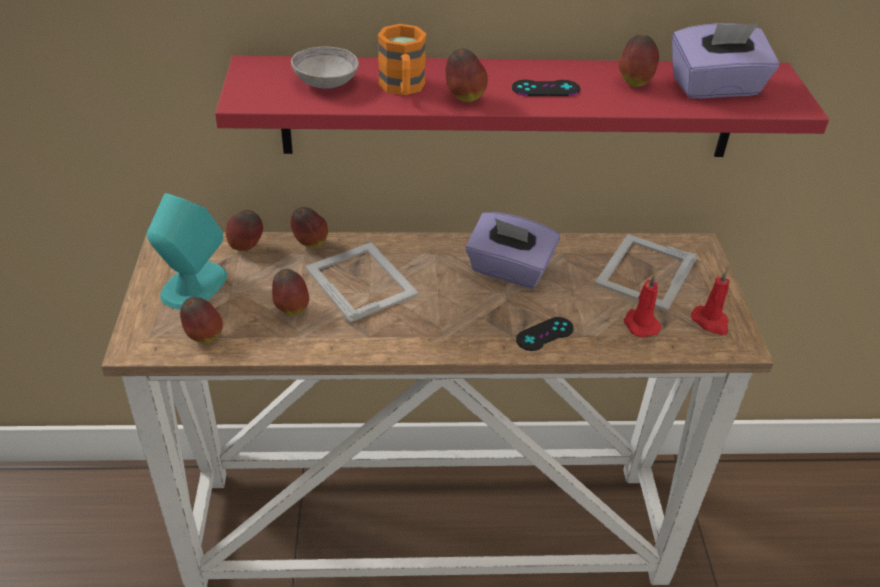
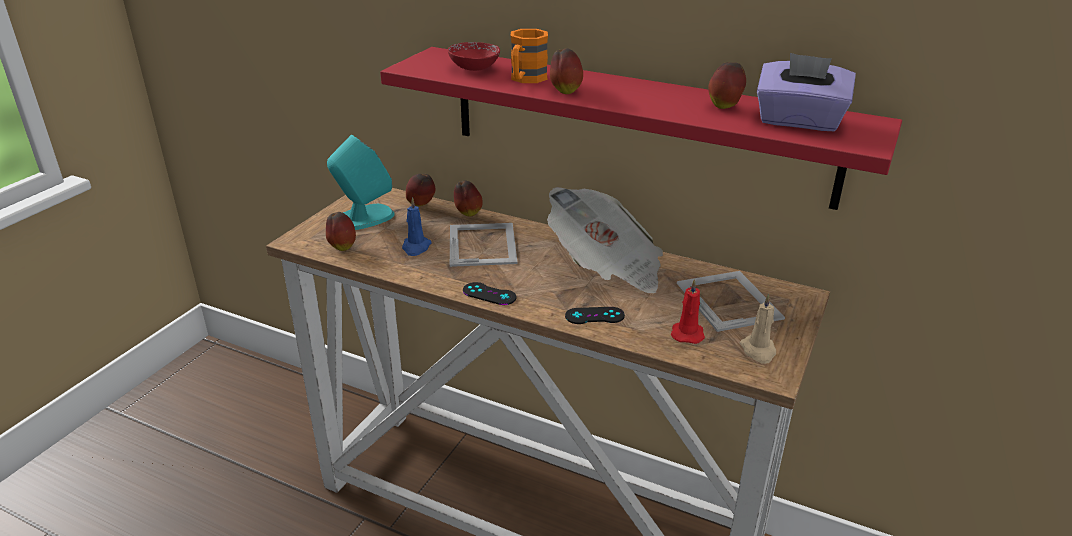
camera: 30 degrees right, 10 degrees down
apple [272,269,309,316] -> blue candle [402,197,432,256]
grey bowl [291,47,359,88] -> red bowl [448,42,500,71]
purple tissue box [465,212,560,289] -> newspaper [547,187,663,294]
black game controller [512,80,580,96] -> black game controller moved to [463,282,516,305]
picture frame [595,234,697,311] -> picture frame turned 105 degrees clockwise [677,271,785,332]
red candle [691,270,730,335] -> beige candle [740,294,776,364]

